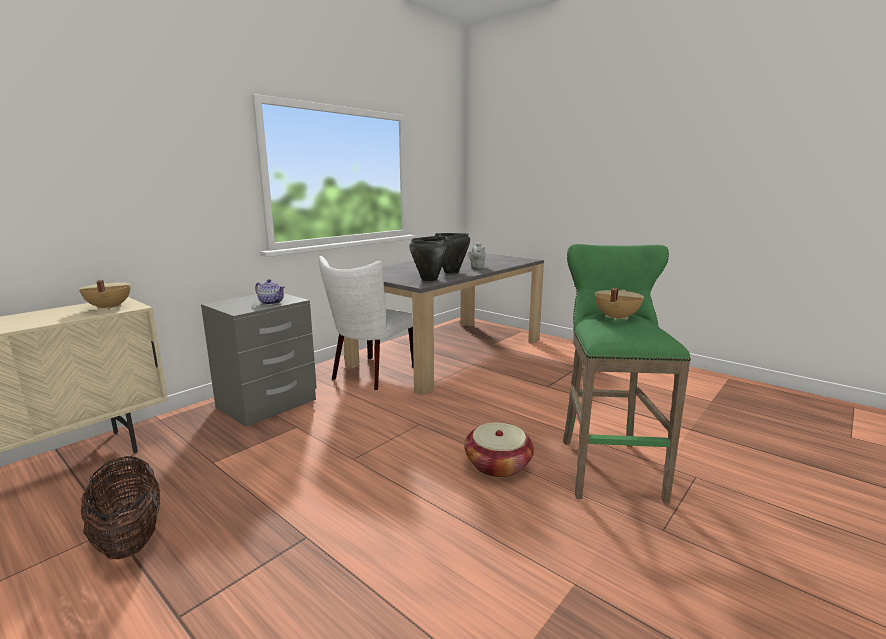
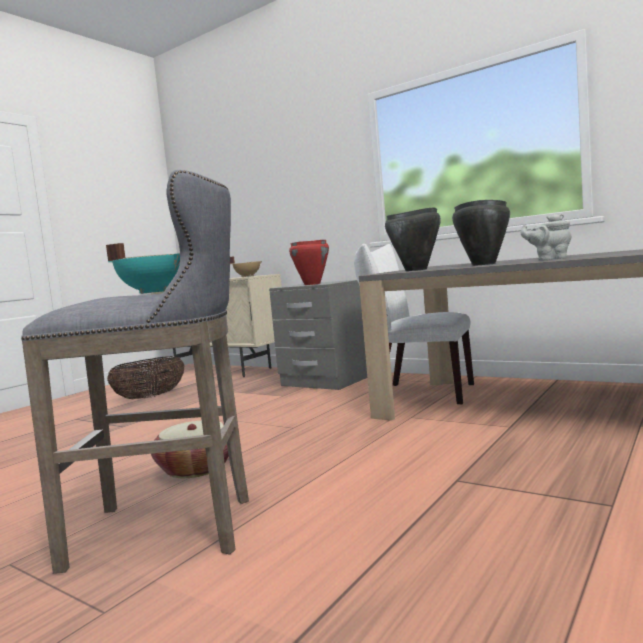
camera: 85 degrees right, 10 degrees down
teapot [255,279,285,305] -> red cooking pot [289,240,329,285]
green stool [563,244,691,504] -> grey stool [21,170,249,574]
beige cooking pot [595,288,644,321] -> turquoise cooking pot [106,243,180,294]

